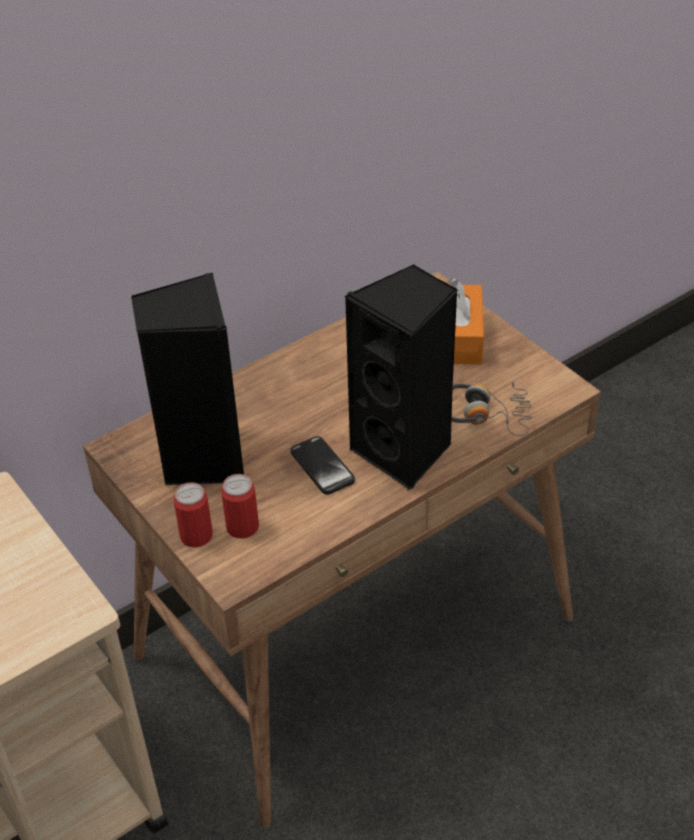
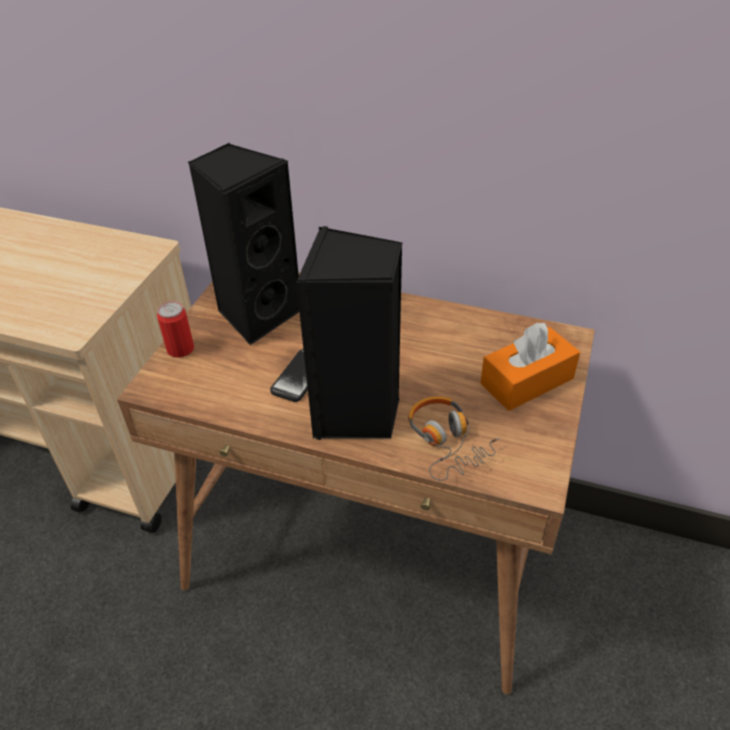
camera: 55 degrees right, 0 degrees up
can [221,474,259,538] -> none

